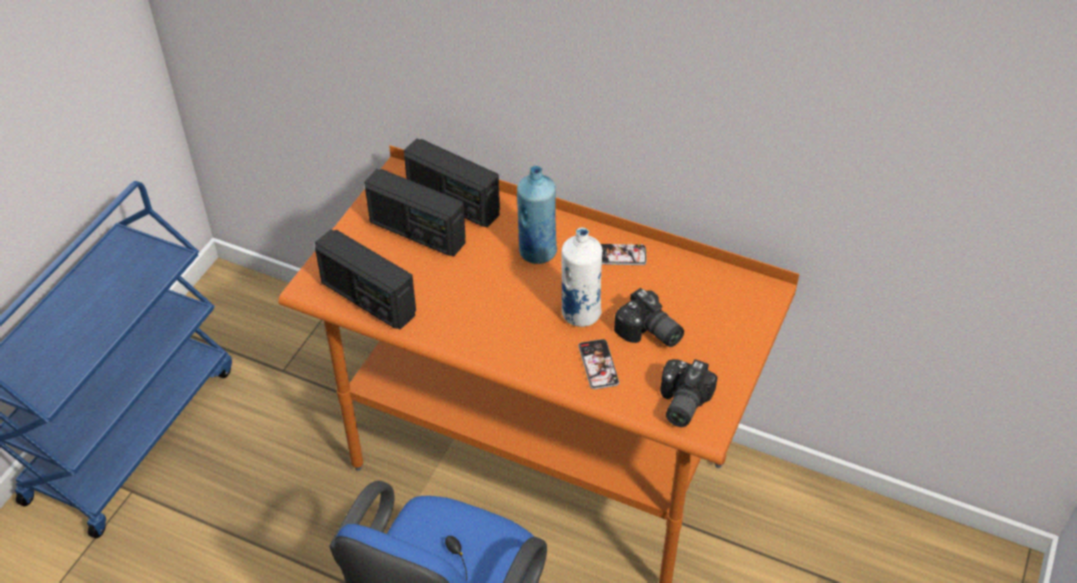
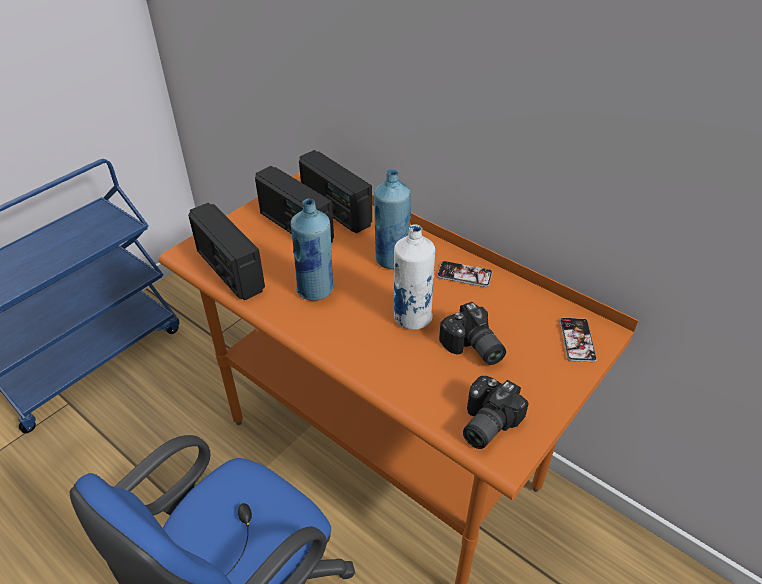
camera: 15 degrees right, 5 degrees down
phone [578,339,619,389] -> phone moved to [560,318,597,362]
none -> blue bottle [291,199,333,301]

